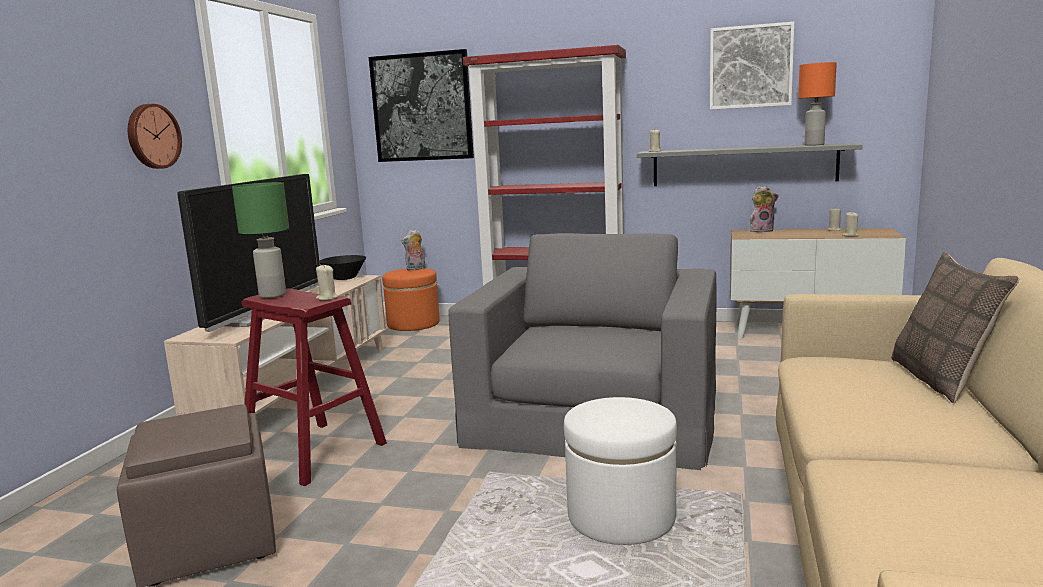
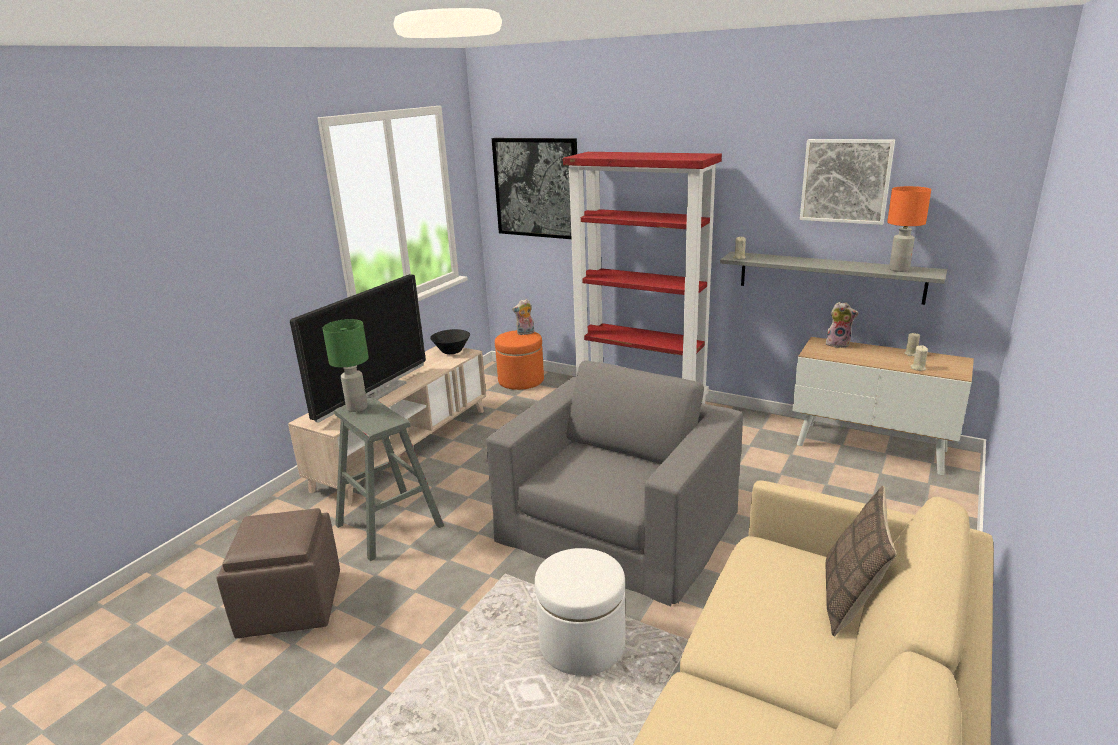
camera: 15 degrees right, 10 degrees up
wall clock [128,103,182,169] -> none
red stool [242,288,387,486] -> grey stool [334,397,444,561]
beige candle [316,264,338,300] -> none

